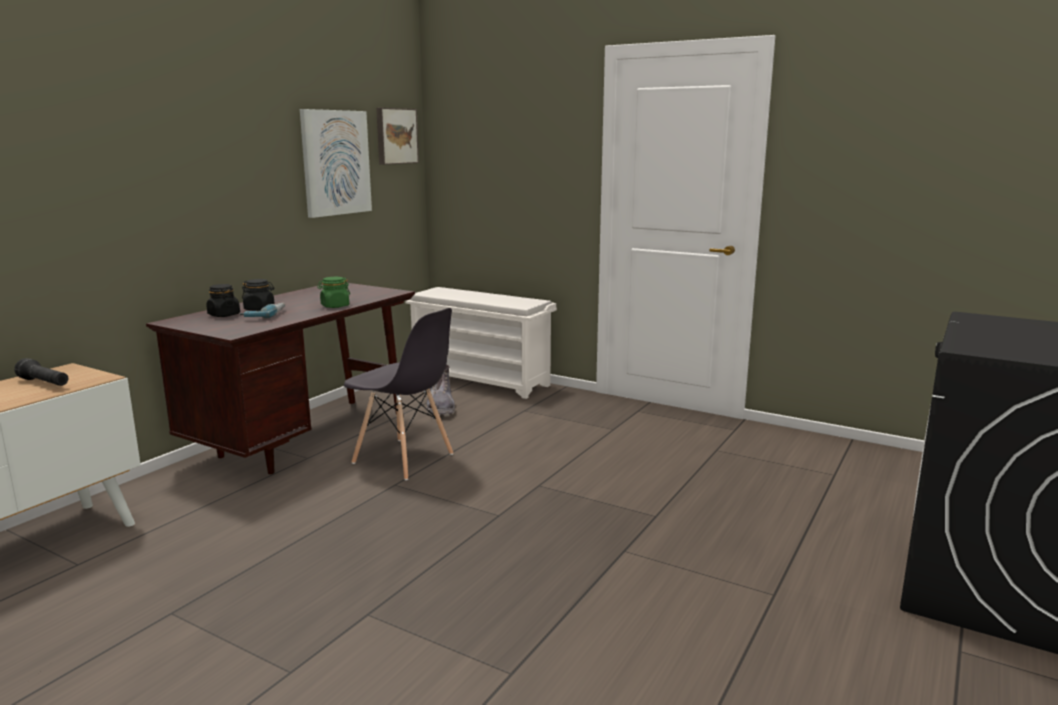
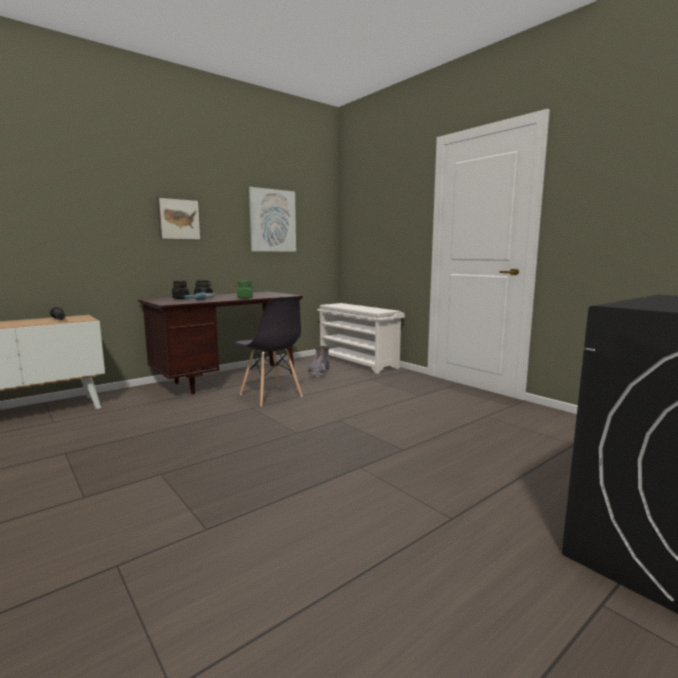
camera: 20 degrees right, 5 degrees down
picture [376,108,419,165] -> picture moved to [157,197,201,240]

